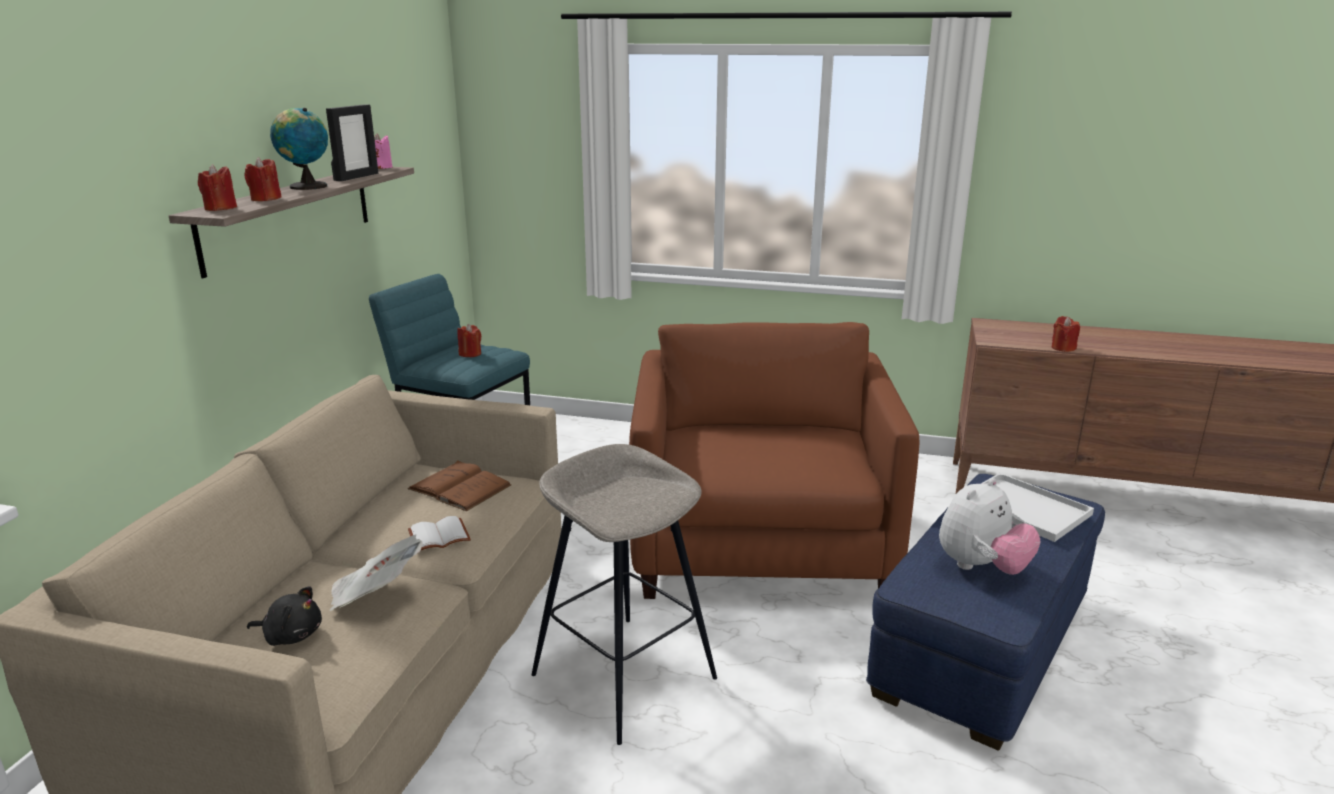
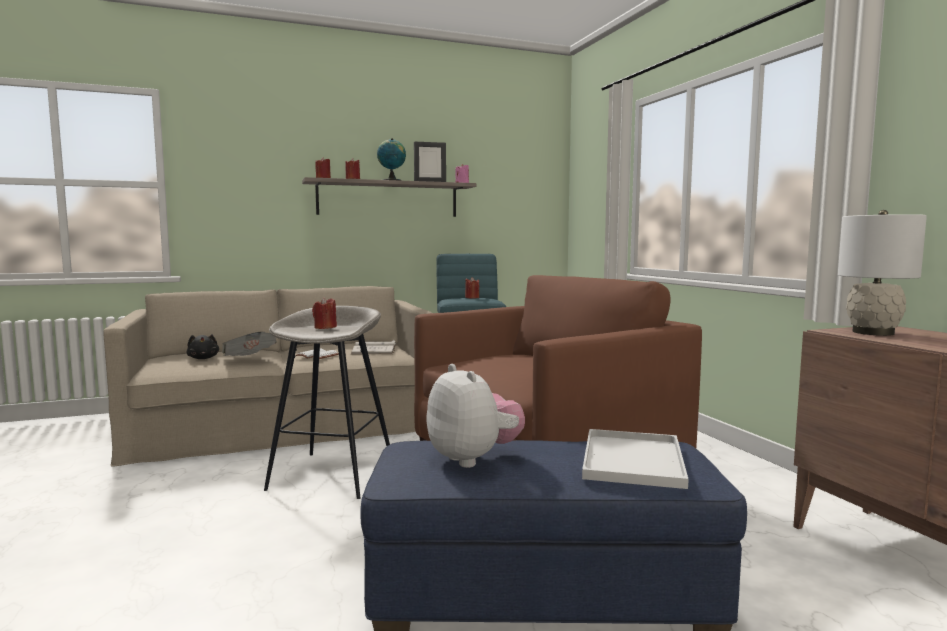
camera: 55 degrees right, 15 degrees down
brown book [407,460,511,511] -> white book [351,340,397,354]
plush toy [939,478,1040,575] -> plush toy turned 135 degrees counterclockwise [427,364,525,468]
red candle [1052,316,1080,352] -> red candle moved to [312,297,337,329]
none -> white table lamp [838,210,927,336]

